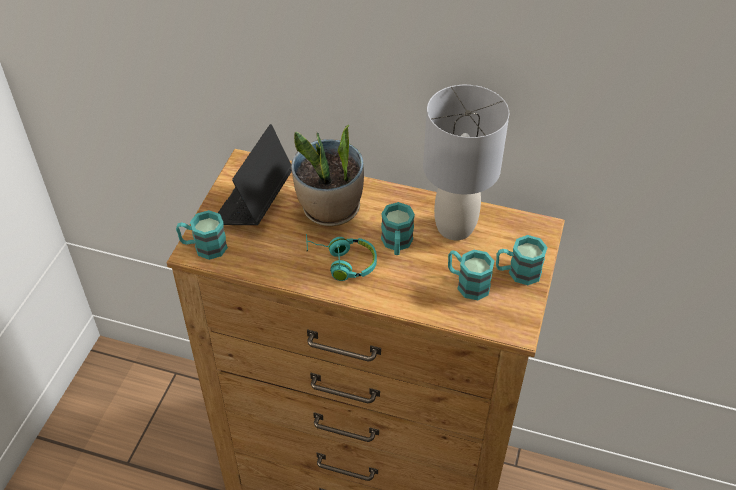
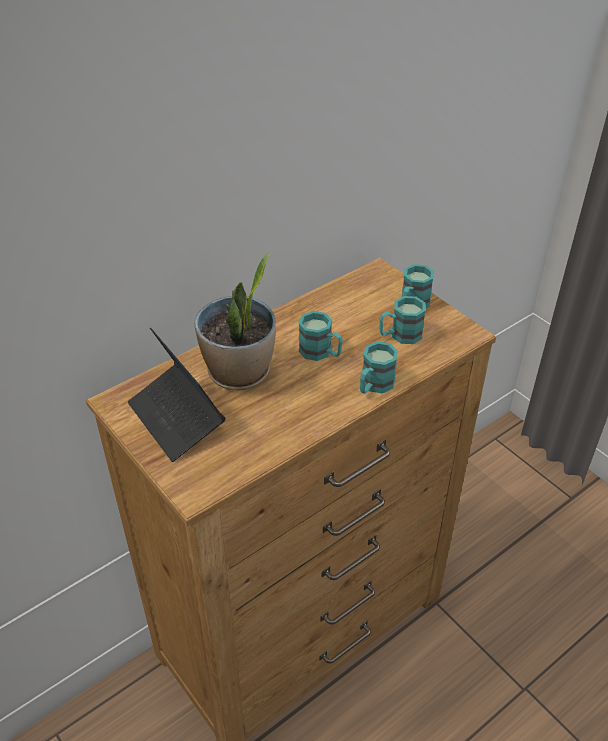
camera: 55 degrees left, 5 degrees down
turquoise mug [176,210,228,260] -> turquoise mug moved to [360,341,398,394]
turquoise headphones [306,234,377,281] -> none
grey table lamp [423,85,510,240] -> none

